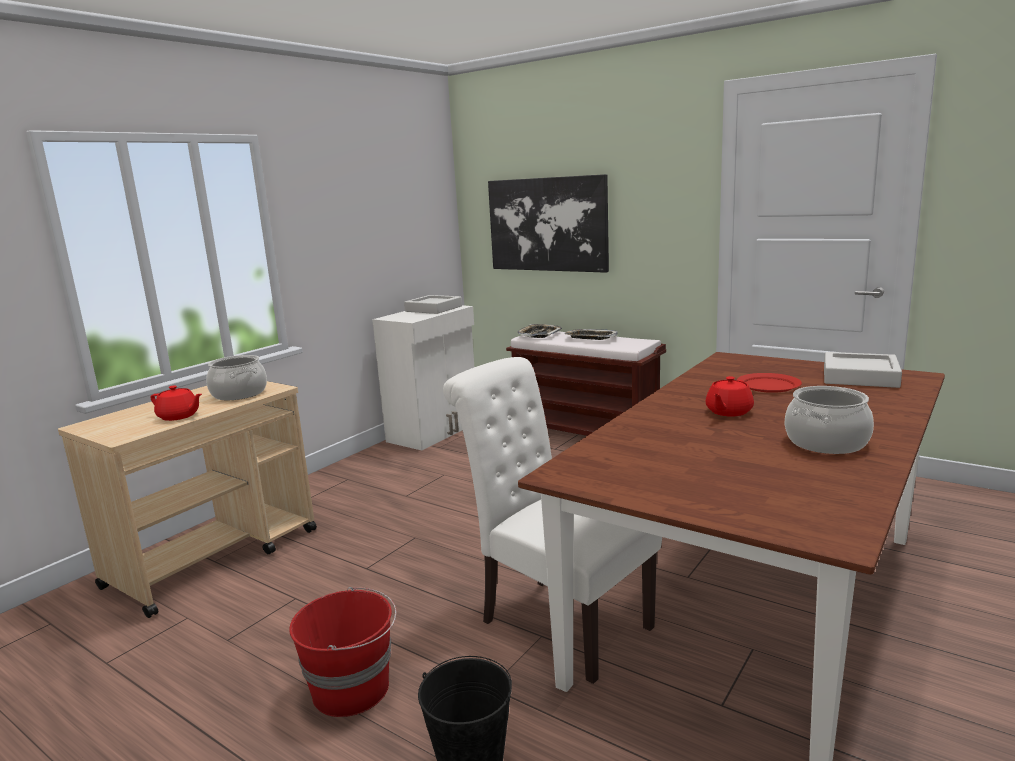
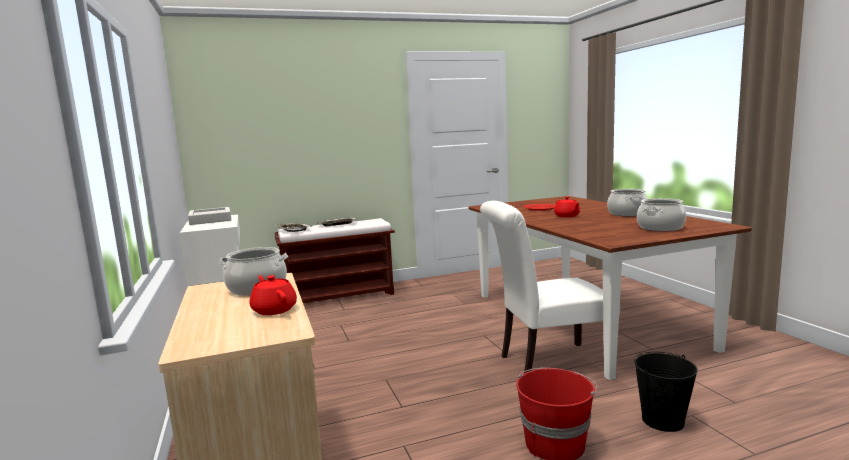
camera: 55 degrees left, 5 degrees down
red teapot [151,385,202,421] -> red teapot turned 90 degrees counterclockwise [249,275,297,315]
picture [488,174,609,273] -> none
grey tray [824,352,902,388] -> none
none -> cooking pot [637,198,686,231]

